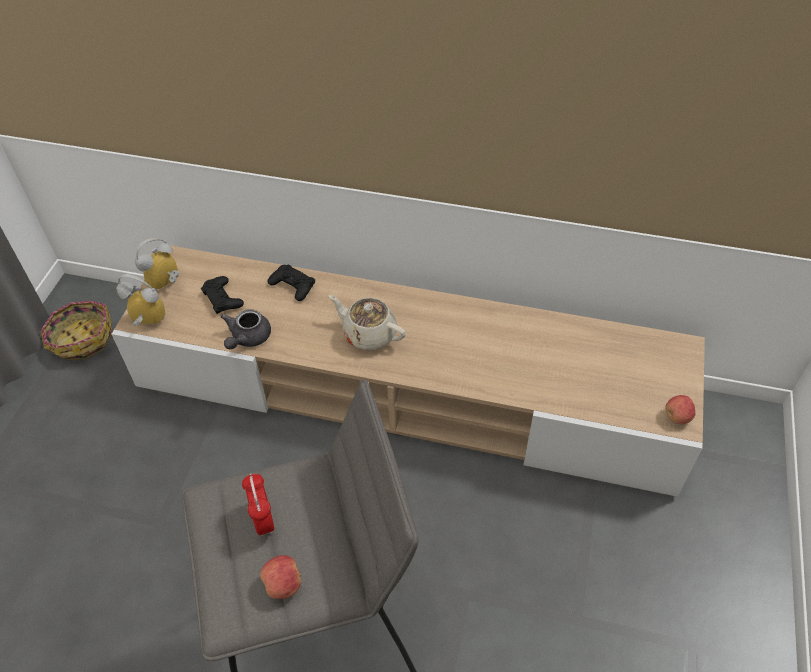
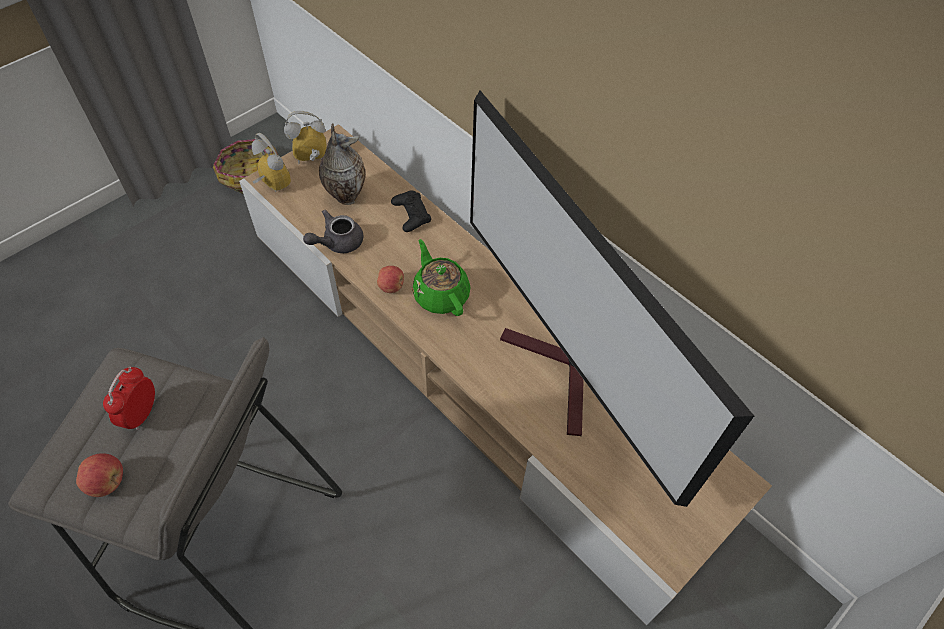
camera: 30 degrees right, 5 degrees up
black game controller [201,276,244,314] -> vase [319,123,366,205]
beige teapot [328,295,406,350] -> green teapot [412,239,470,316]
apple [666,395,696,424] -> apple moved to [377,266,404,293]
none -> television [470,91,754,507]

